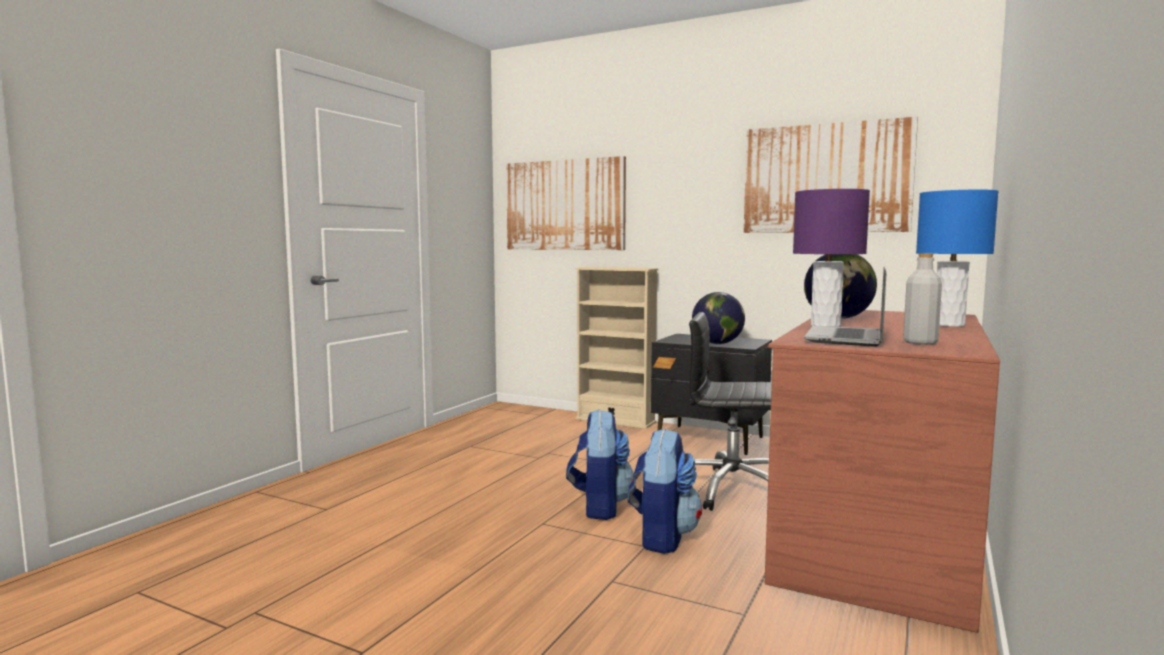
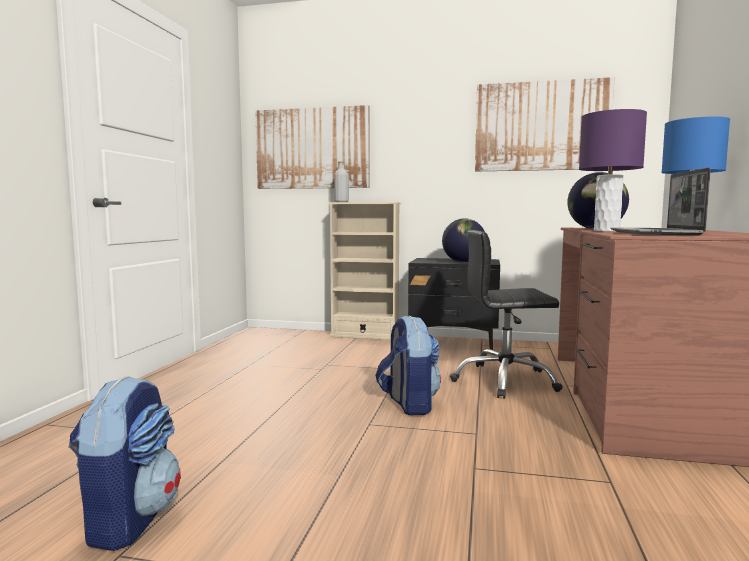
camera: 15 degrees left, 0 degrees up
backpack [627,428,702,554] -> backpack moved to [69,376,181,551]
grey bottle [903,253,942,345] -> grey bottle moved to [334,162,349,202]

